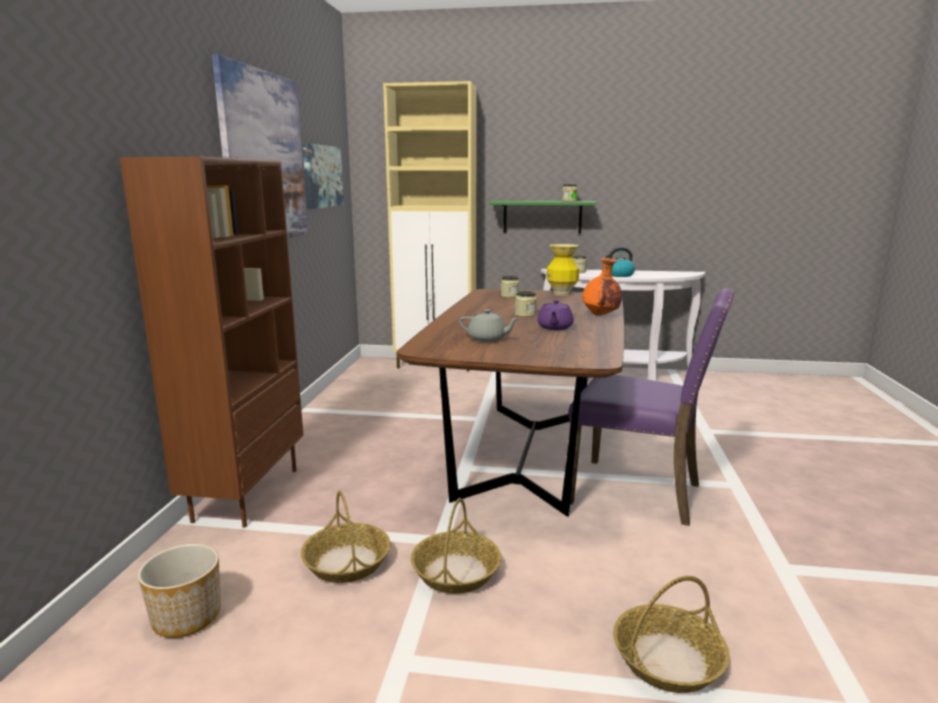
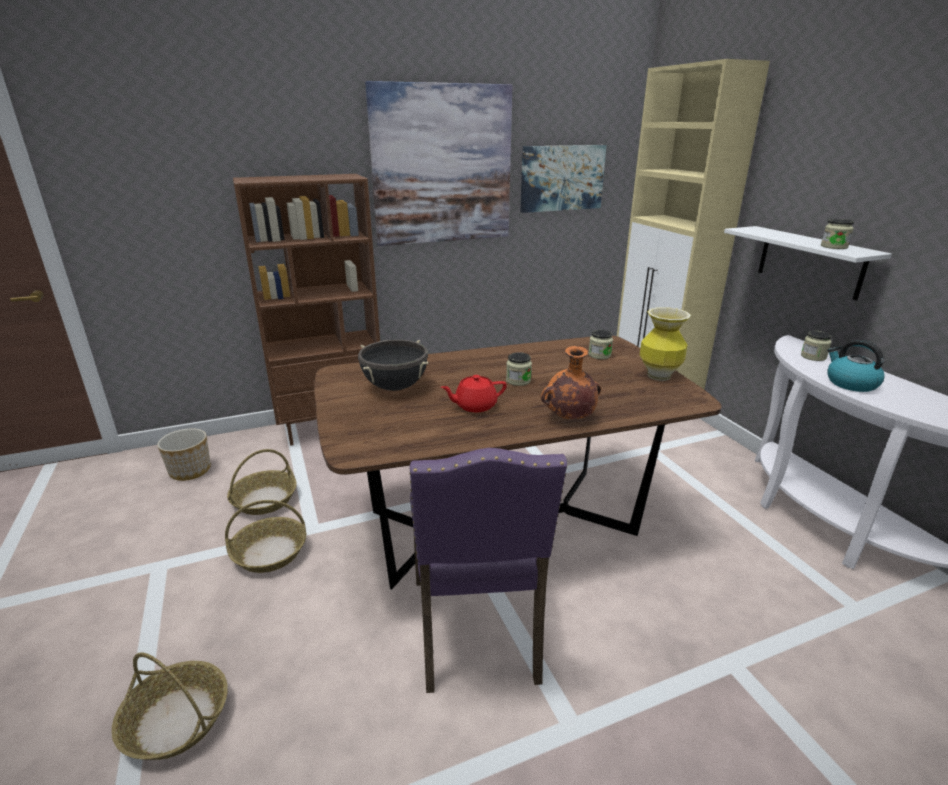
camera: 60 degrees right, 10 degrees up
grey teapot [459,309,519,342] -> black cooking pot [358,340,429,391]
green shelf [489,201,596,233] -> white shelf [724,226,892,300]
purple teapot [538,300,574,330] -> red teapot [441,375,507,412]

